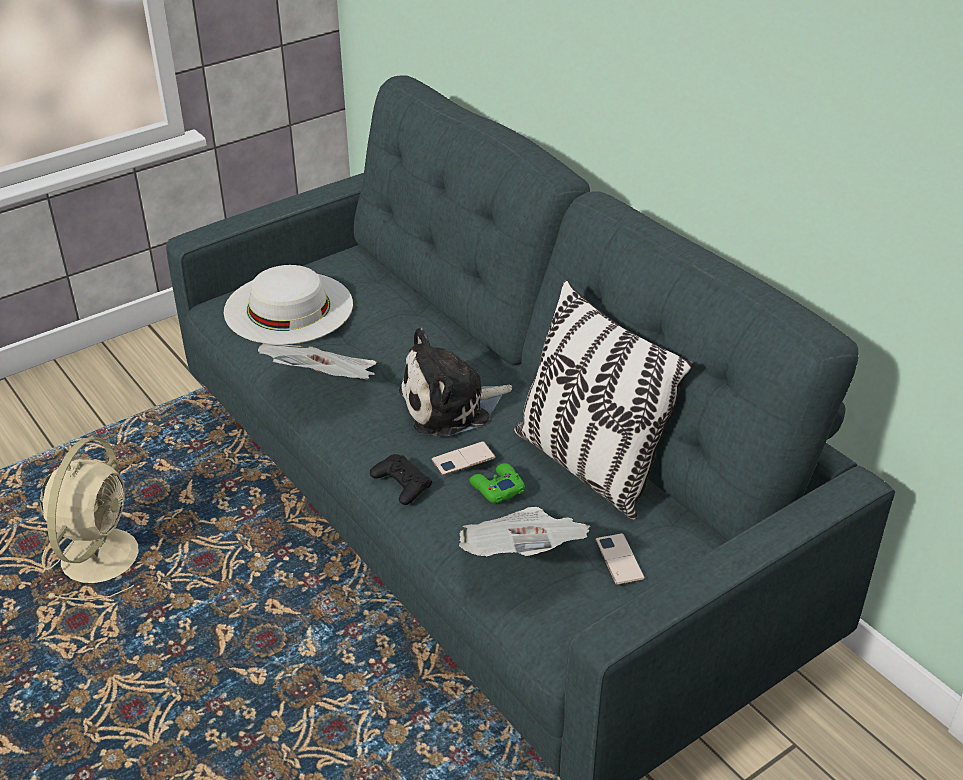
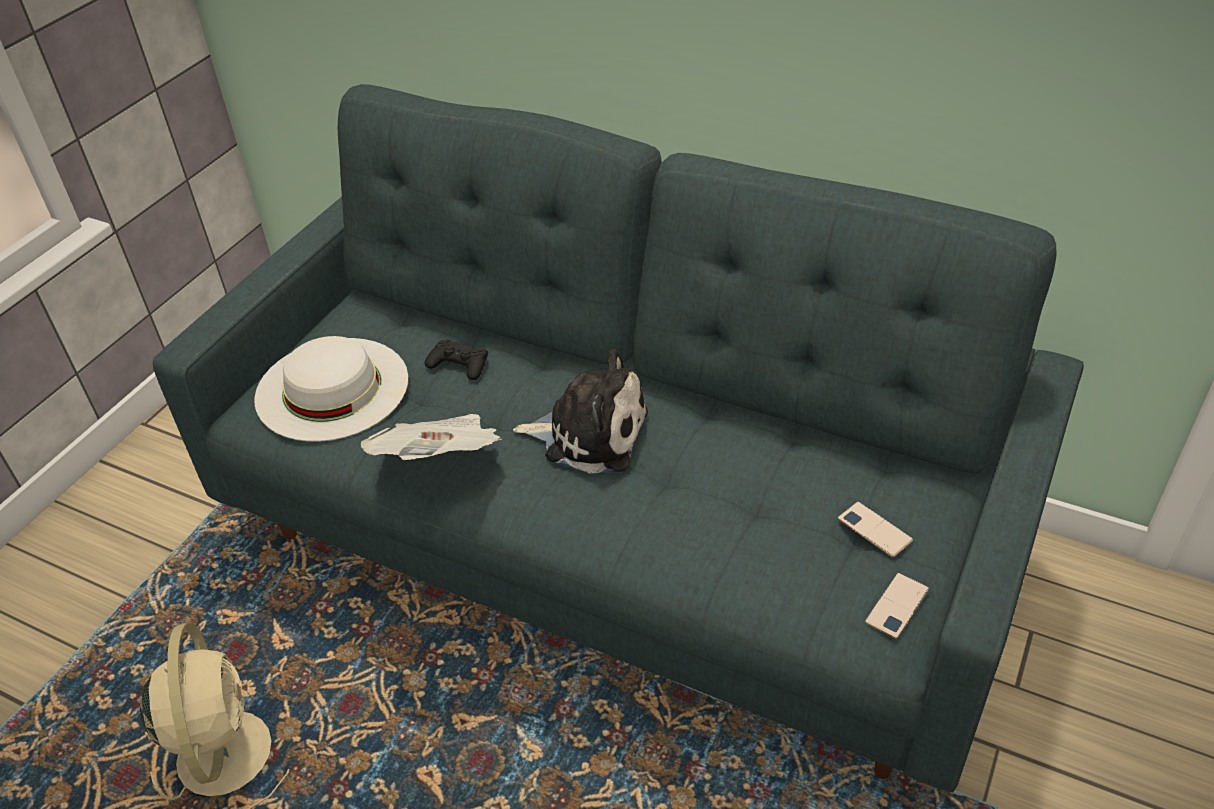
camera: 25 degrees left, 5 degrees up
black game controller [370,454,432,505] -> black game controller moved to [425,340,488,380]
plush toy [399,328,512,437] -> plush toy turned 120 degrees counterclockwise [513,349,648,474]
phone [431,441,496,476] -> phone moved to [865,573,929,639]
newspaper [459,507,590,556] -> none
green game controller [470,463,525,503] -> none
pillow [514,280,693,519] -> none

